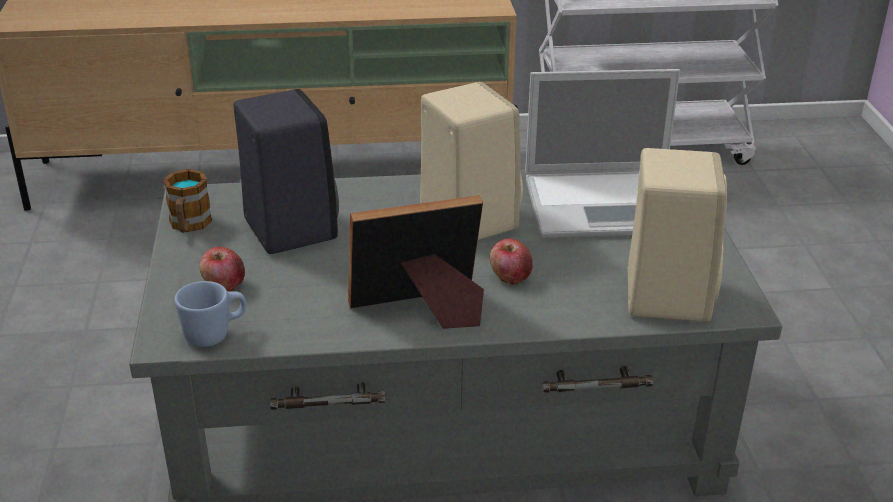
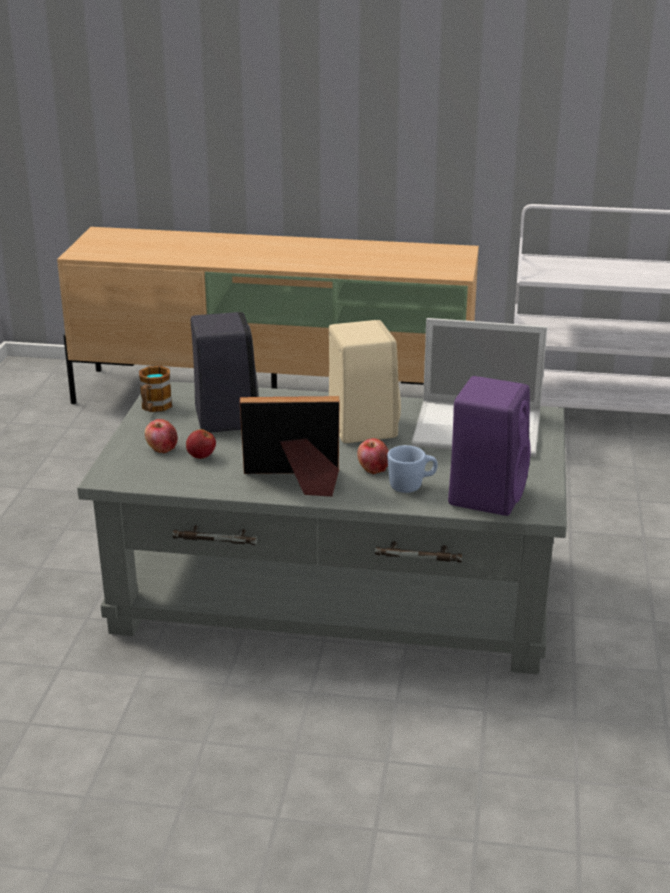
camera: 15 degrees right, 5 degrees down
blue mug [174,281,246,347] -> blue mug moved to [387,445,438,493]
beige speaker [628,148,727,322] -> purple speaker [448,376,530,516]
none -> apple [186,429,216,459]

